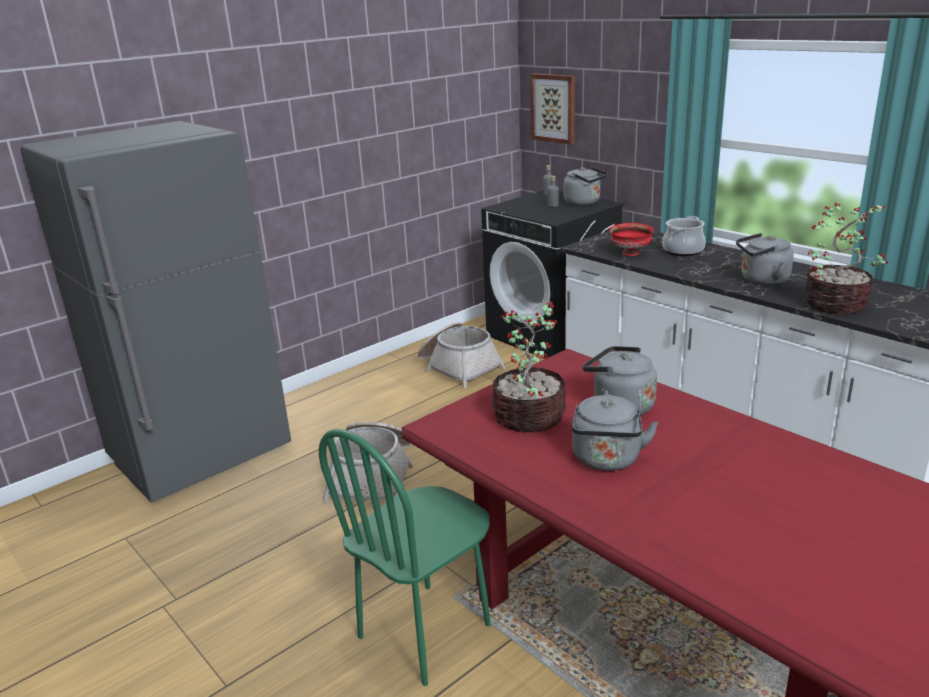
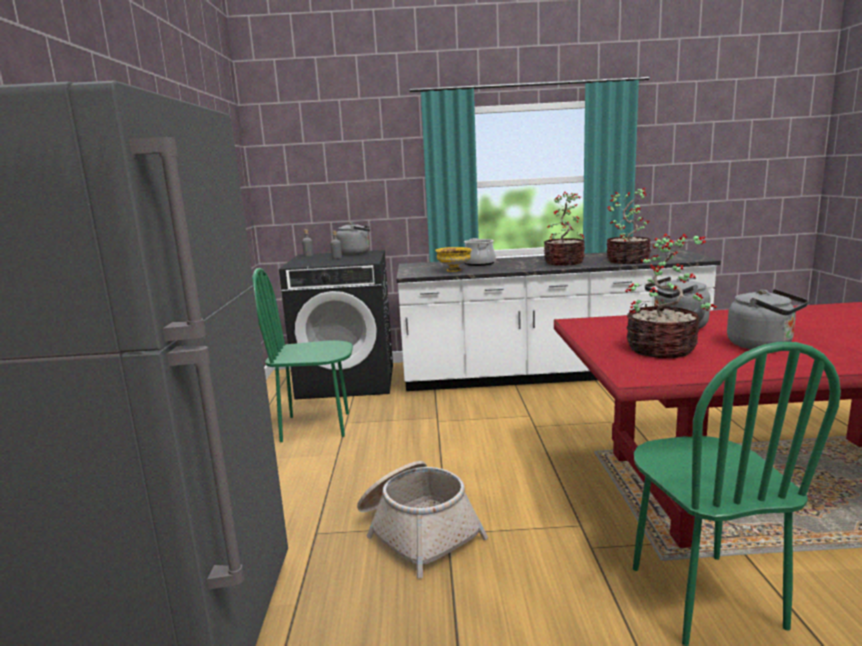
camera: 50 degrees left, 10 degrees down
basket [418,322,505,388] -> green chair [252,268,353,442]
picture [530,73,575,145] -> none
red bowl [609,223,654,256] -> yellow bowl [435,247,472,272]
grey kettle [736,233,794,285] -> potted plant [544,192,585,266]

